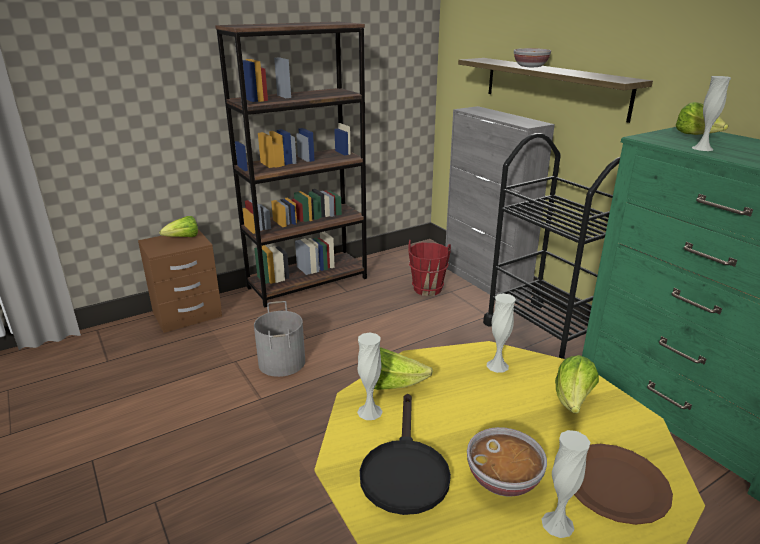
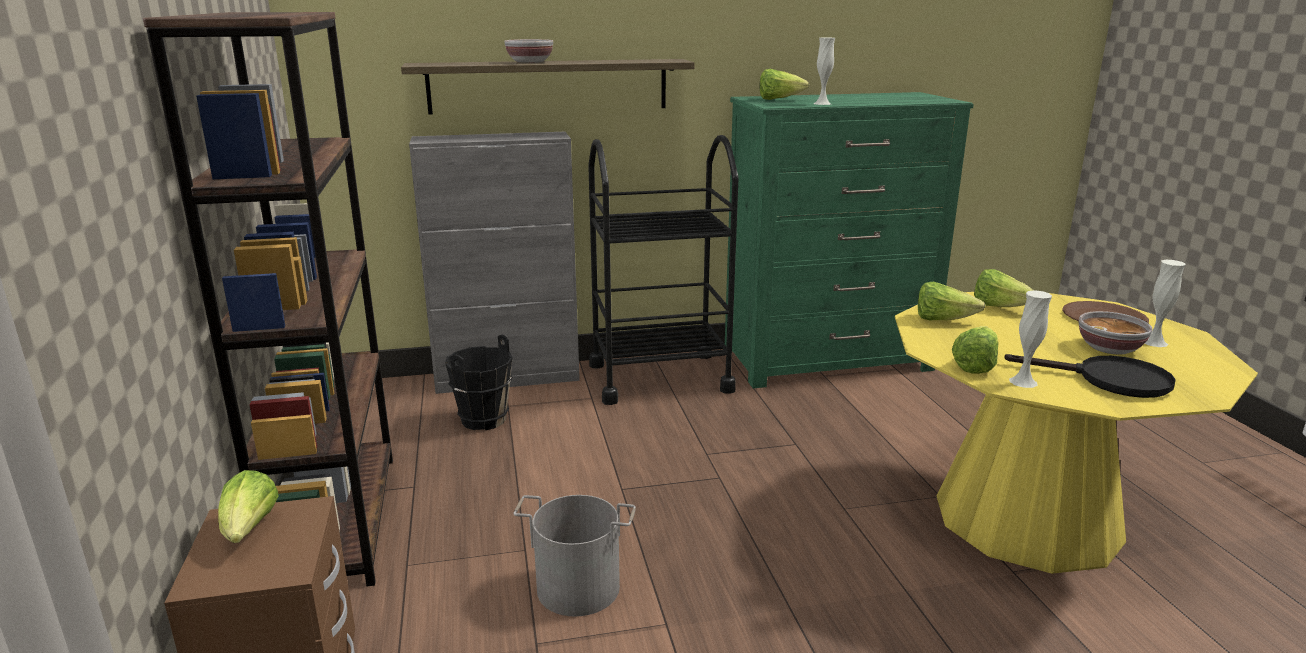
camera: 70 degrees left, 5 degrees down
red bucket [408,240,451,296] -> black bucket [445,335,513,430]
white vase [487,293,516,373] -> lettuce [918,282,986,321]

